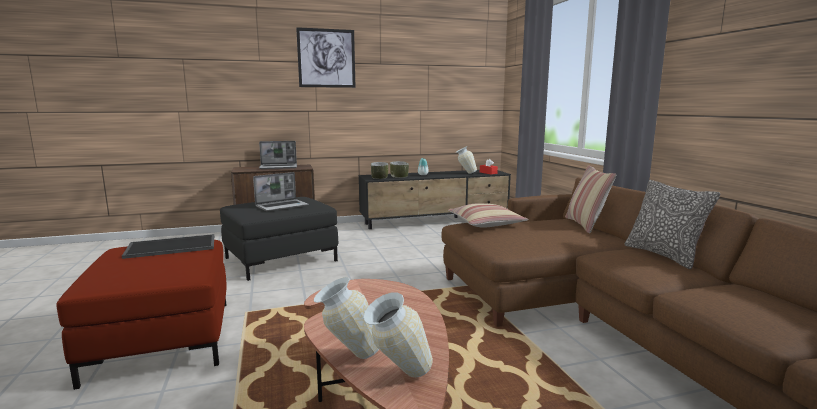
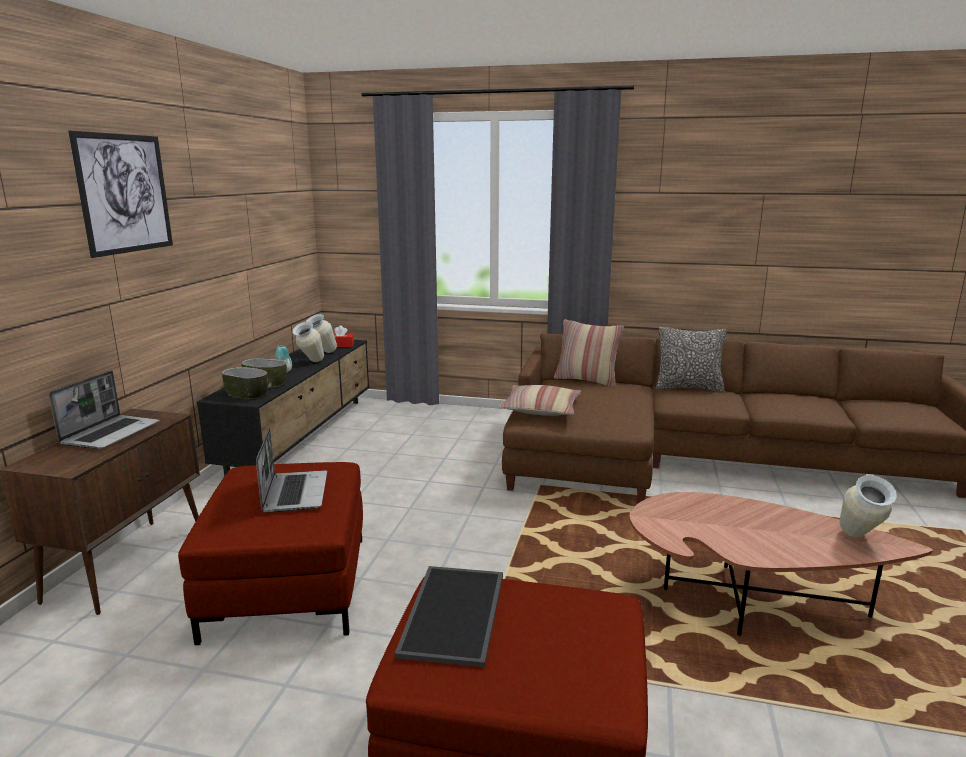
camera: 60 degrees left, 5 degrees up
black ottoman [220,197,338,281] -> red ottoman [178,462,363,645]
vase [314,277,379,359] -> vase moved to [293,322,324,362]

